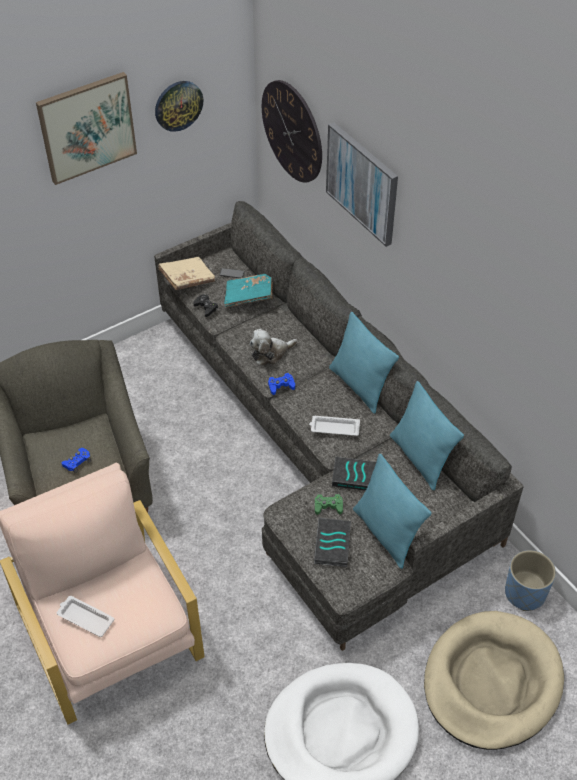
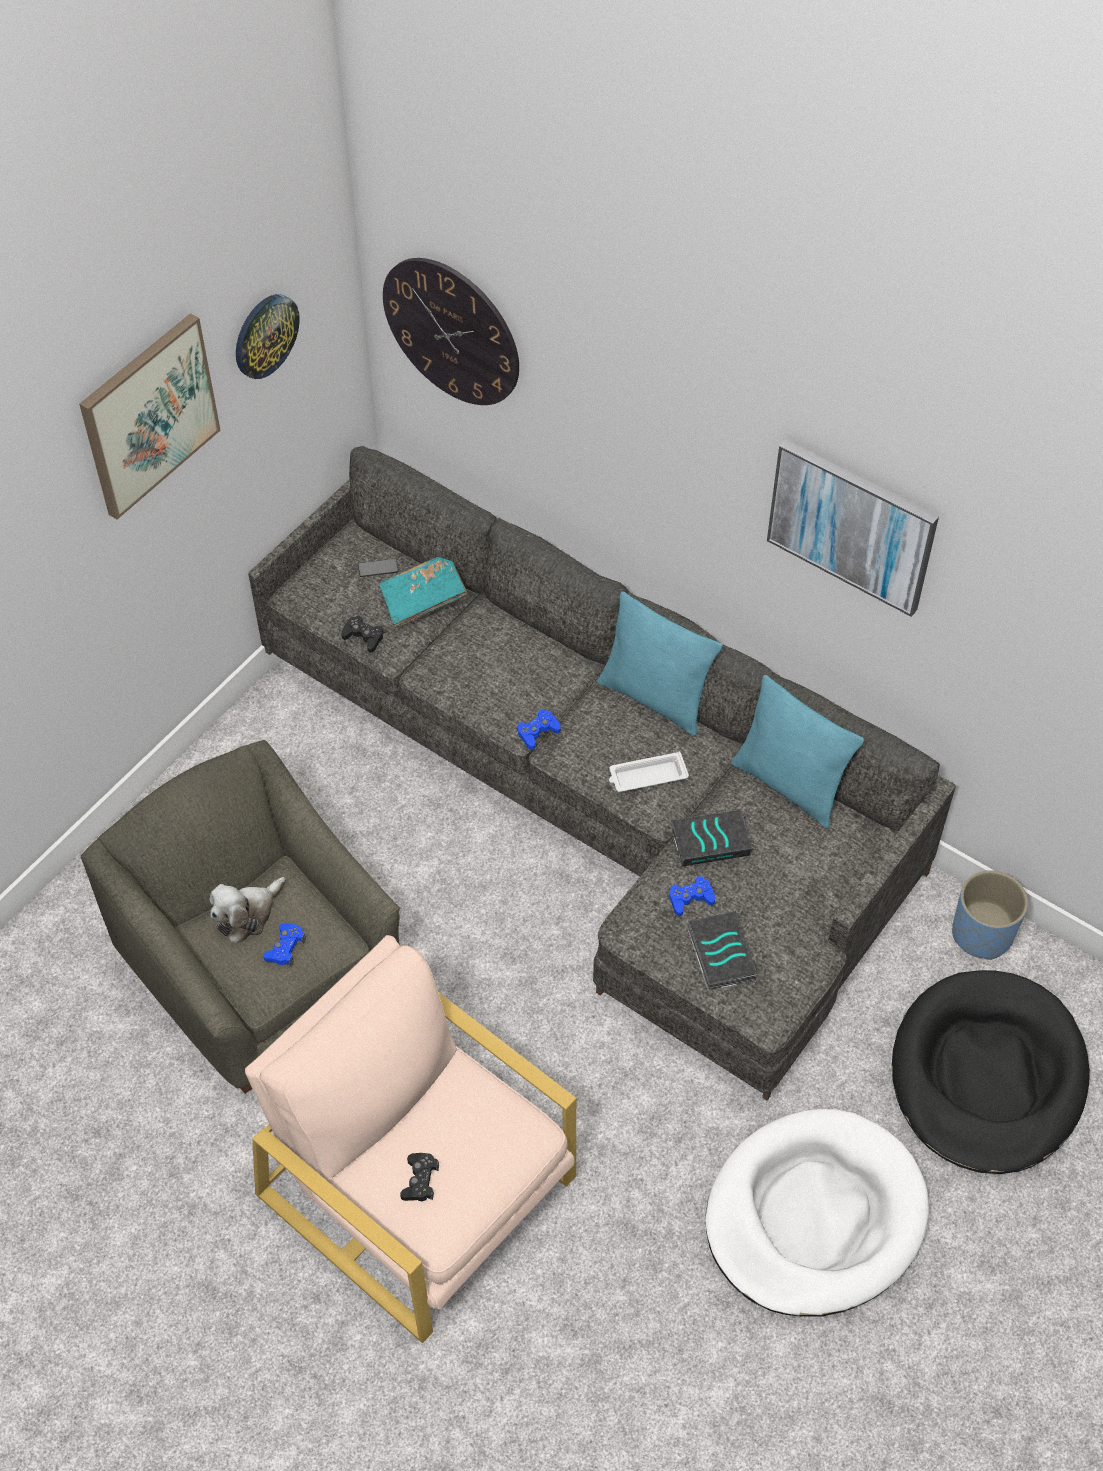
camera: 20 degrees left, 5 degrees up
white tray [57,596,114,637] -> black game controller [400,1153,439,1201]
beige book [158,257,215,290] -> none
plush toy [250,329,298,366] -> plush toy moved to [209,877,286,944]
green game controller [315,494,343,515] -> blue game controller [669,876,715,916]
picture [326,122,398,247] -> picture moved to [767,439,939,617]
turquoise pillow [353,454,431,569] -> none
beige dog bed [424,611,564,750] -> black dog bed [892,970,1090,1174]

